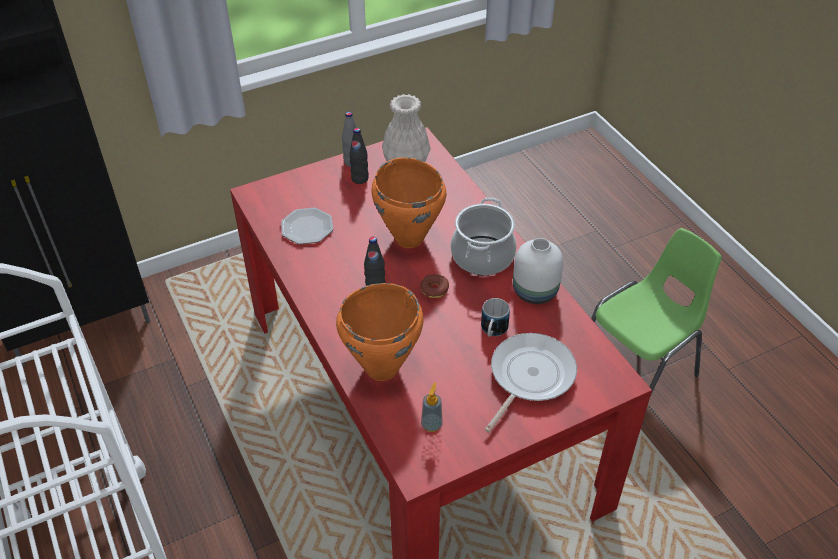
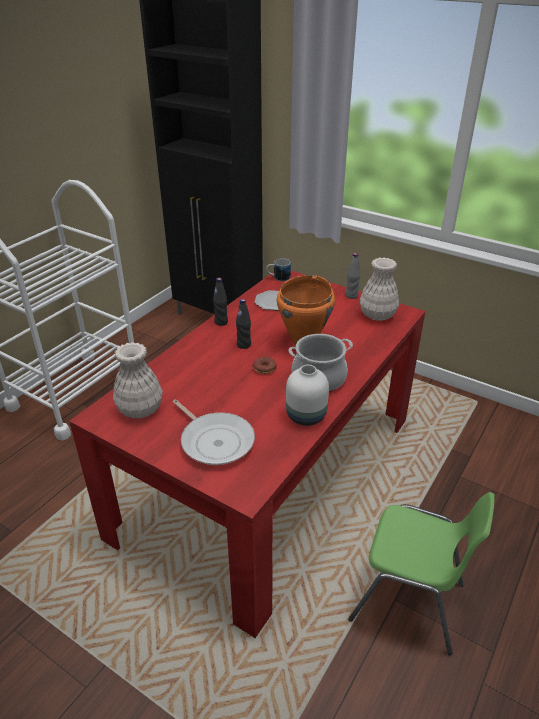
camera: 60 degrees right, 10 degrees down
orange cooking pot [336,283,424,381] -> none
black bottle [349,128,369,184] -> black bottle moved to [213,278,228,326]
soap dispenser [421,382,443,432] -> white vase [113,342,163,418]
mug [481,298,510,337] -> mug moved to [266,258,291,281]
frying pan [485,333,577,432] -> frying pan turned 45 degrees clockwise [173,400,255,465]

